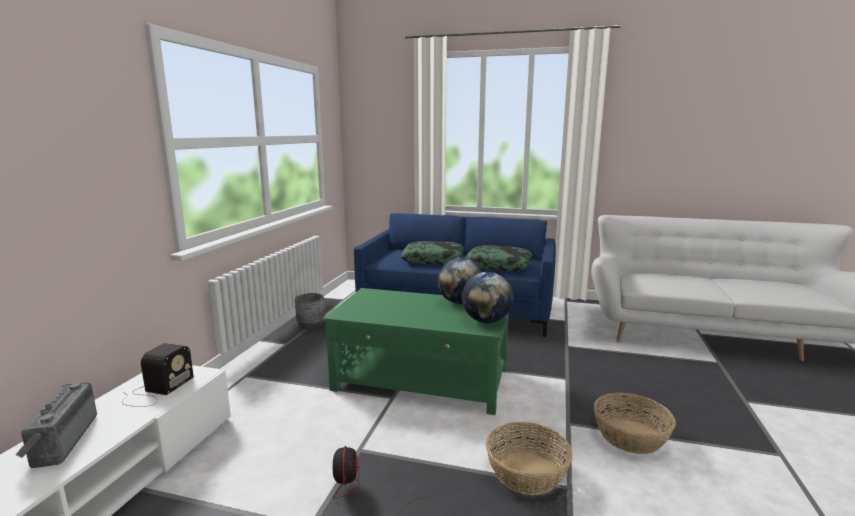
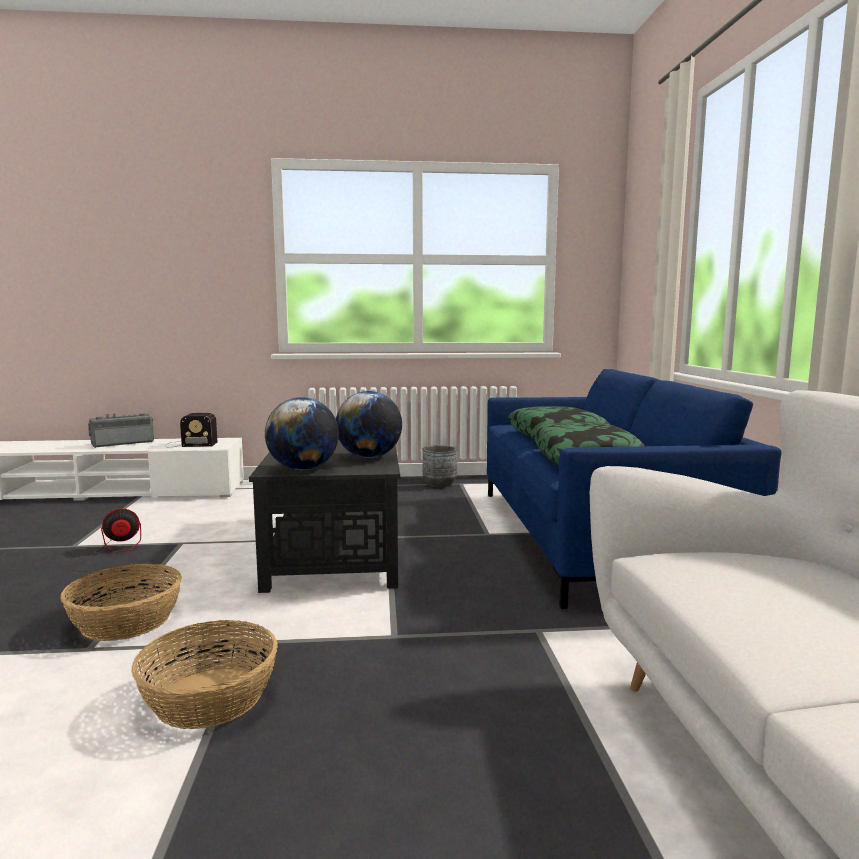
camera: 70 degrees right, 5 degrees down
green coffee table [323,288,509,415] -> black coffee table [249,439,400,593]

